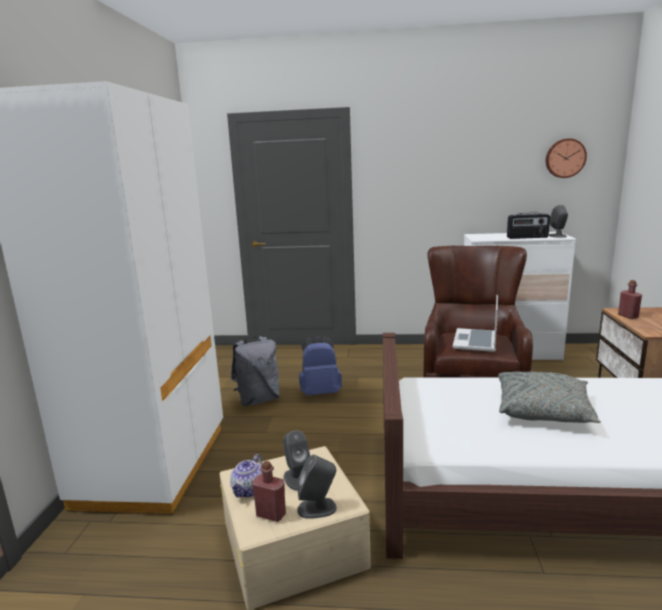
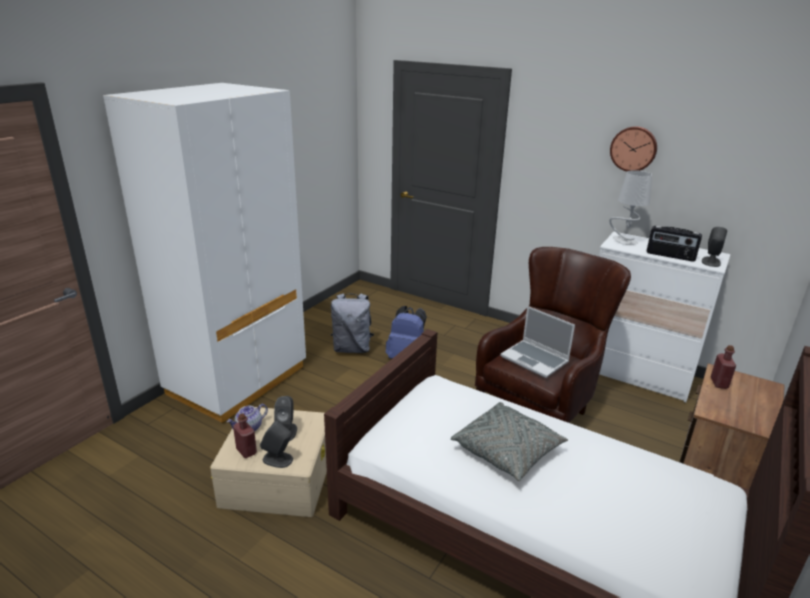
camera: 25 degrees right, 10 degrees up
laptop [453,295,498,352] -> laptop turned 90 degrees counterclockwise [500,306,575,378]
wall clock [546,138,587,178] -> wall clock moved to [610,126,657,172]
none -> grey table lamp [609,170,652,245]

